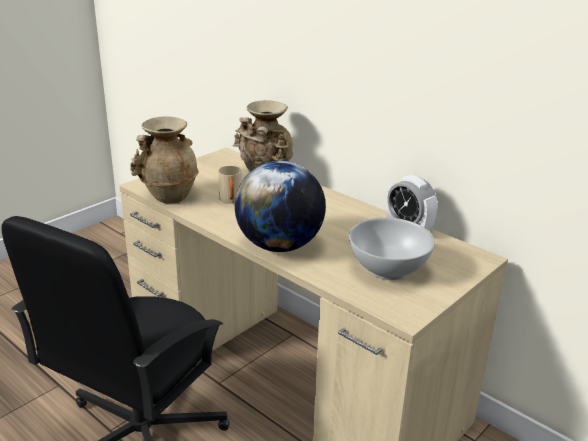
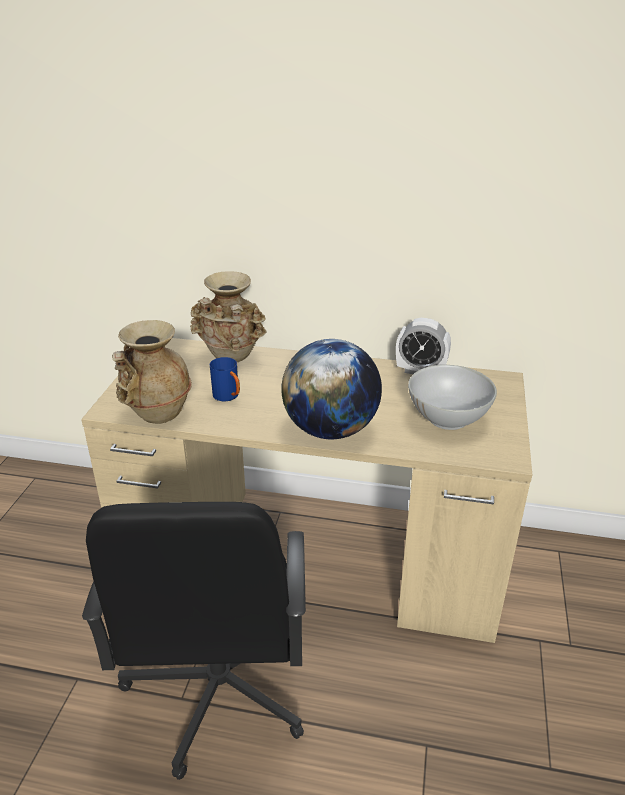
camera: 30 degrees left, 5 degrees up
beige mug [218,166,242,204] -> blue mug [210,357,240,401]

